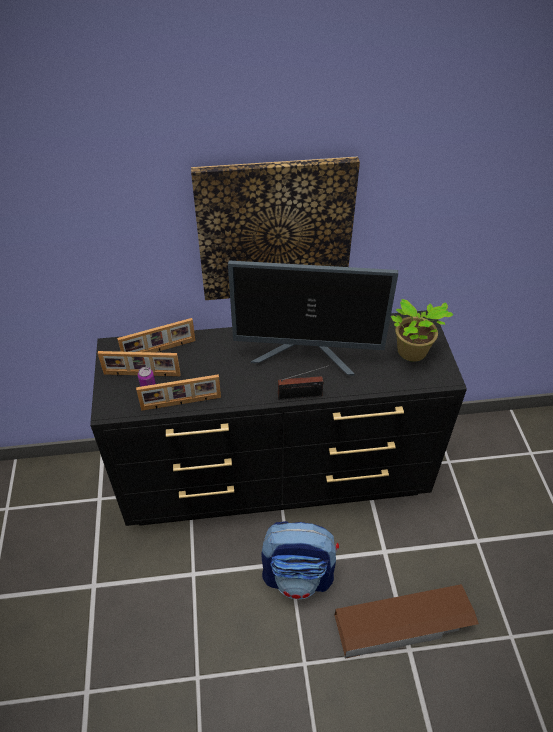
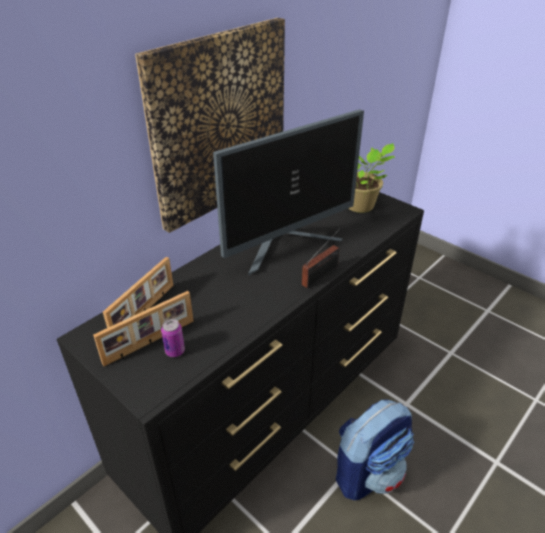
camera: 40 degrees left, 10 degrees down
picture frame [136,374,221,411] -> none
brown storage box [335,584,479,659] -> none

